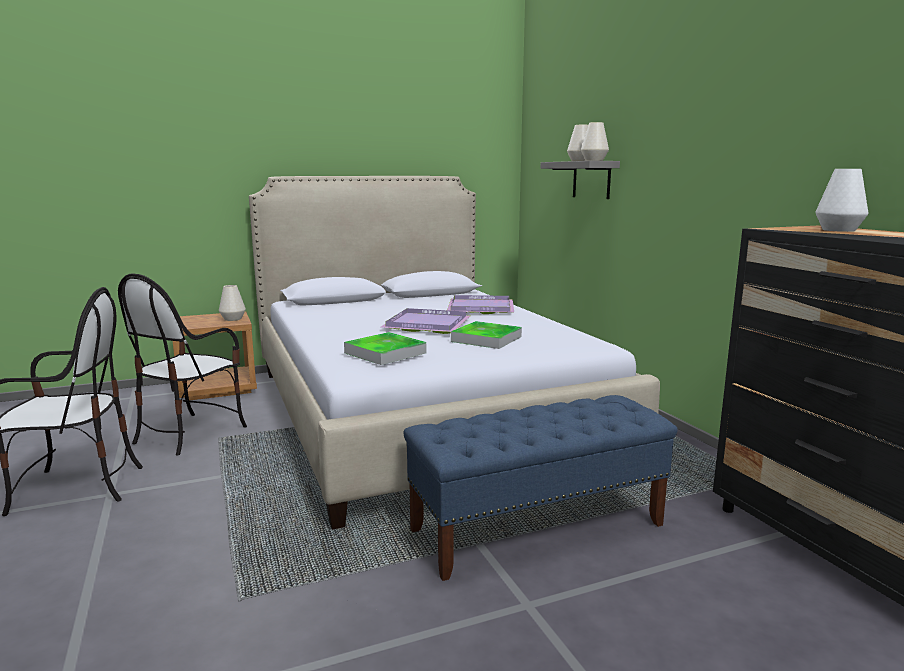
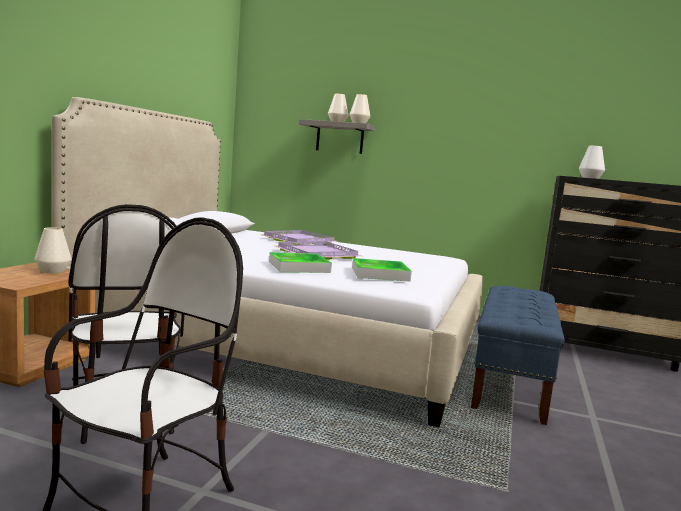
camera: 50 degrees left, 5 degrees down
tray [451,321,522,349] -> tray moved to [269,252,332,273]

